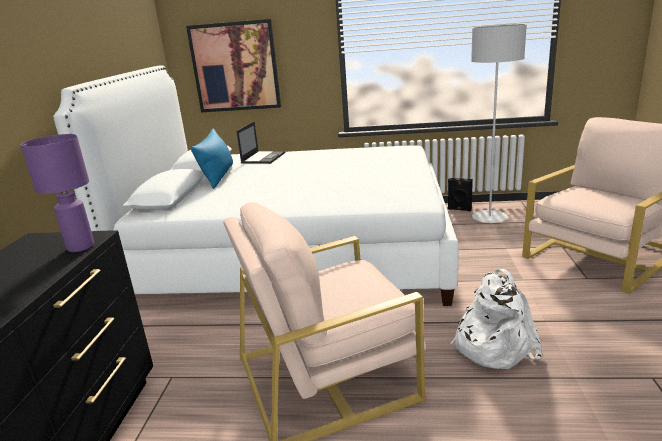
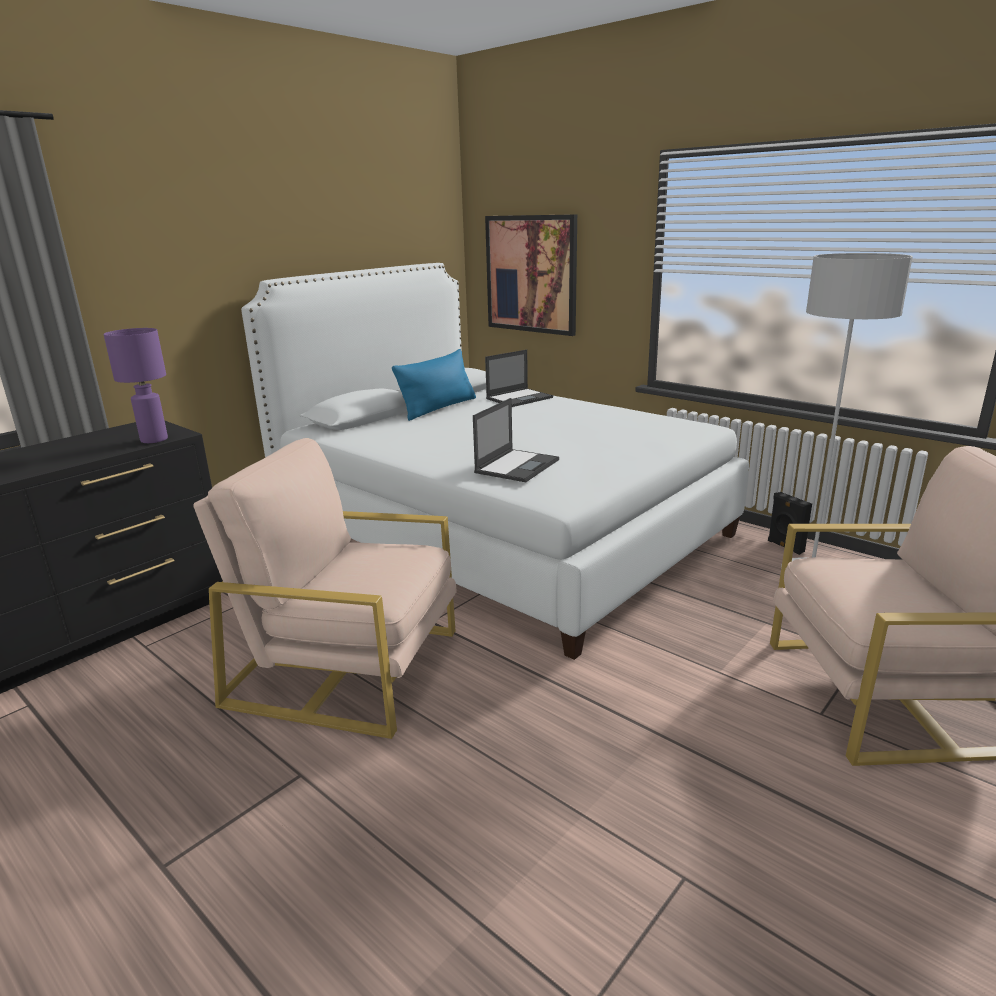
camera: 35 degrees right, 0 degrees up
white backpack [451,269,542,369] -> none
none -> laptop [473,398,559,482]

